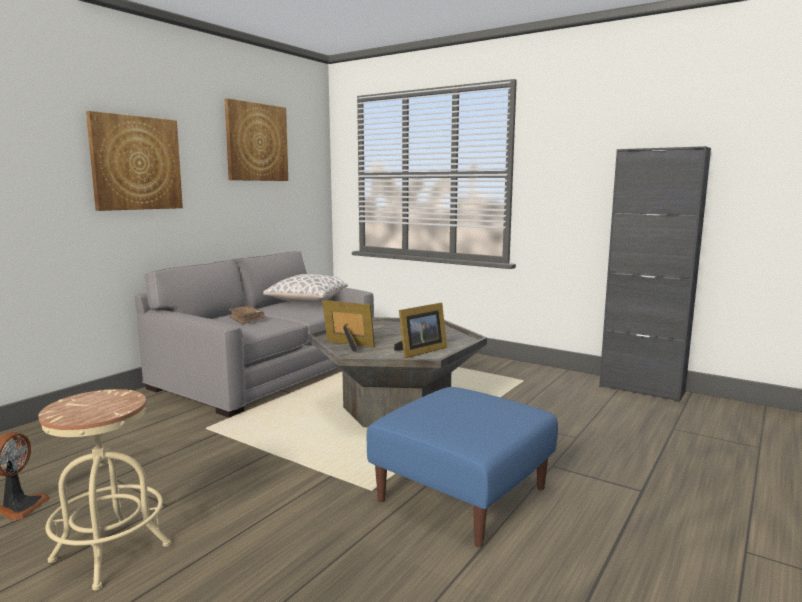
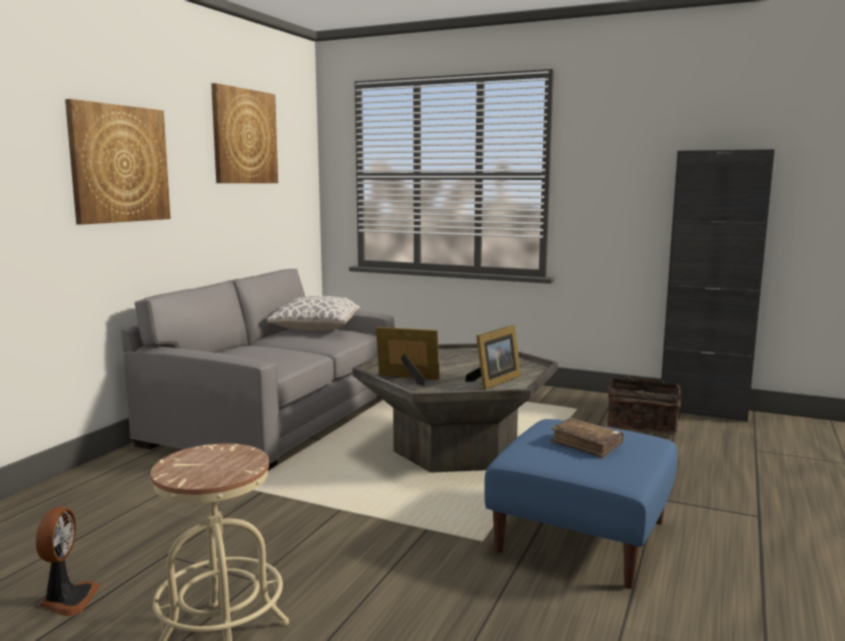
camera: 10 degrees left, 0 degrees up
brown book [229,306,264,325] -> brown book moved to [550,418,623,458]
none -> basket [607,376,681,434]

